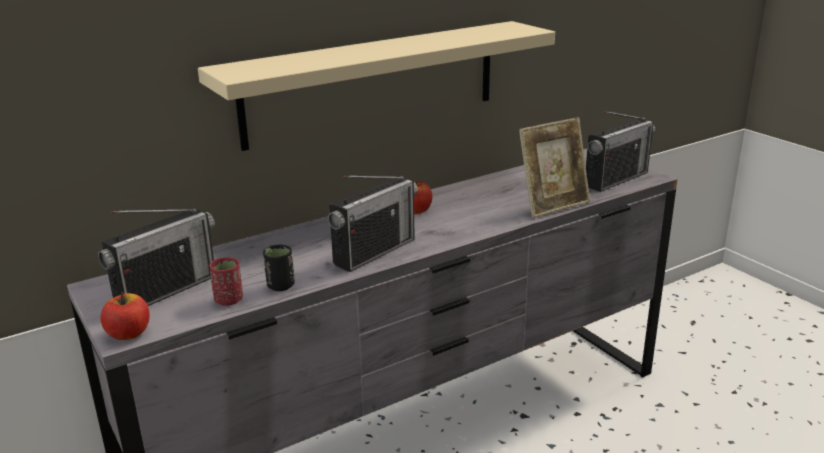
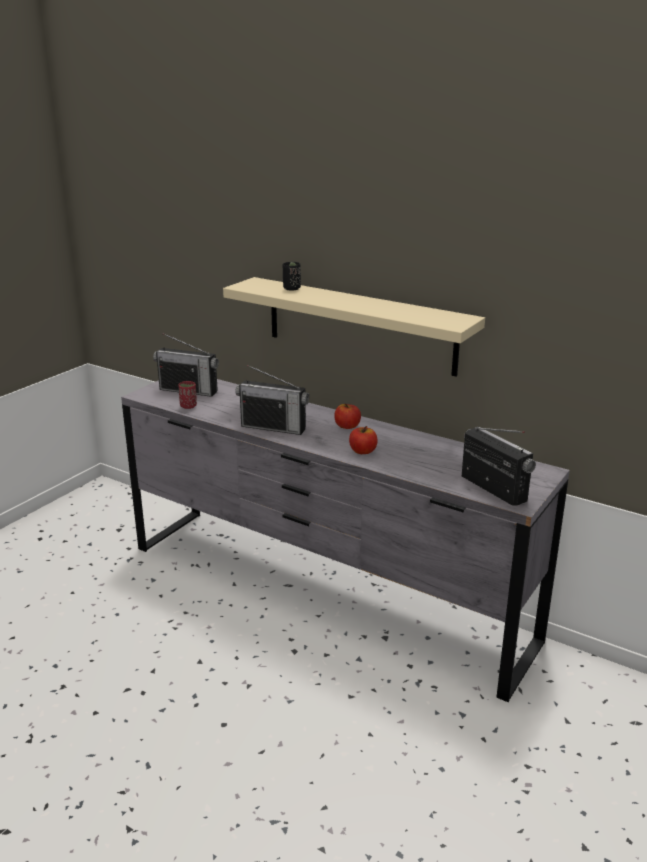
camera: 65 degrees right, 0 degrees up
apple [101,292,150,340] -> apple moved to [349,426,377,454]
black cup [263,244,295,291] -> black cup moved to [283,262,301,291]
picture frame [519,117,590,218] -> none
radio [586,111,655,192] -> radio turned 150 degrees counterclockwise [462,427,536,506]

